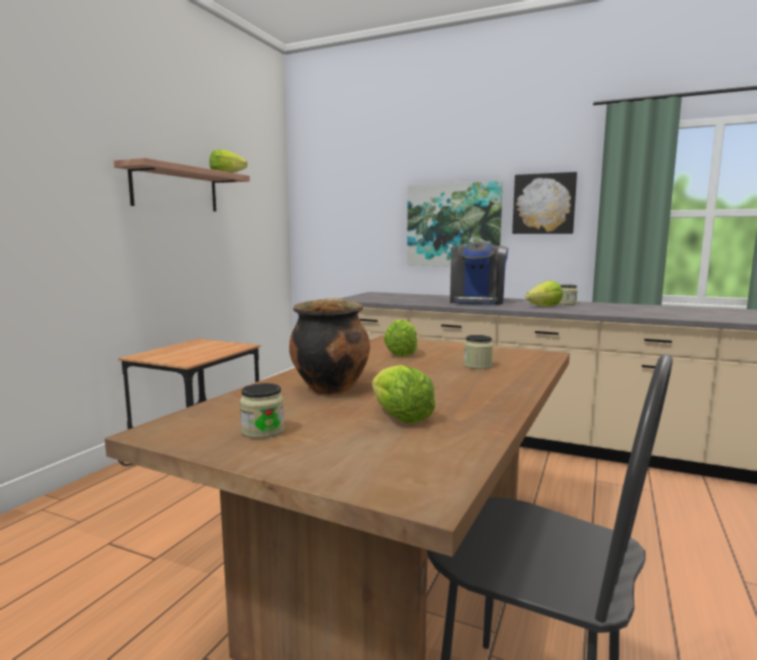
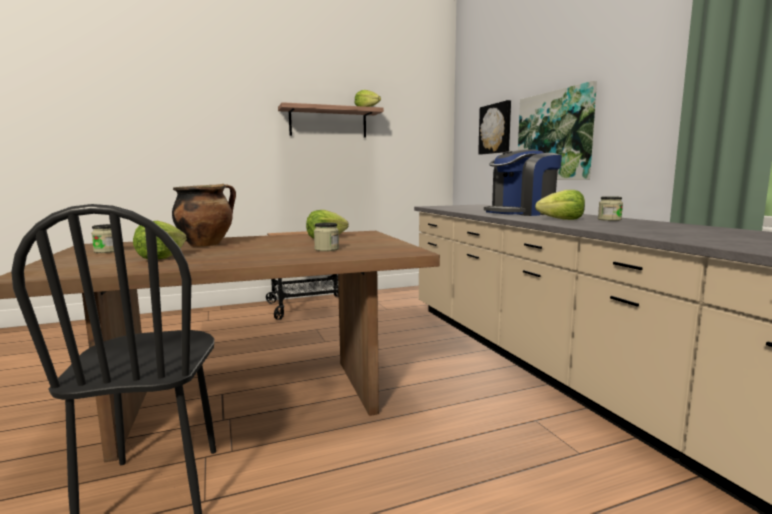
camera: 45 degrees right, 0 degrees up
picture [512,172,577,234] -> picture moved to [478,100,511,154]

